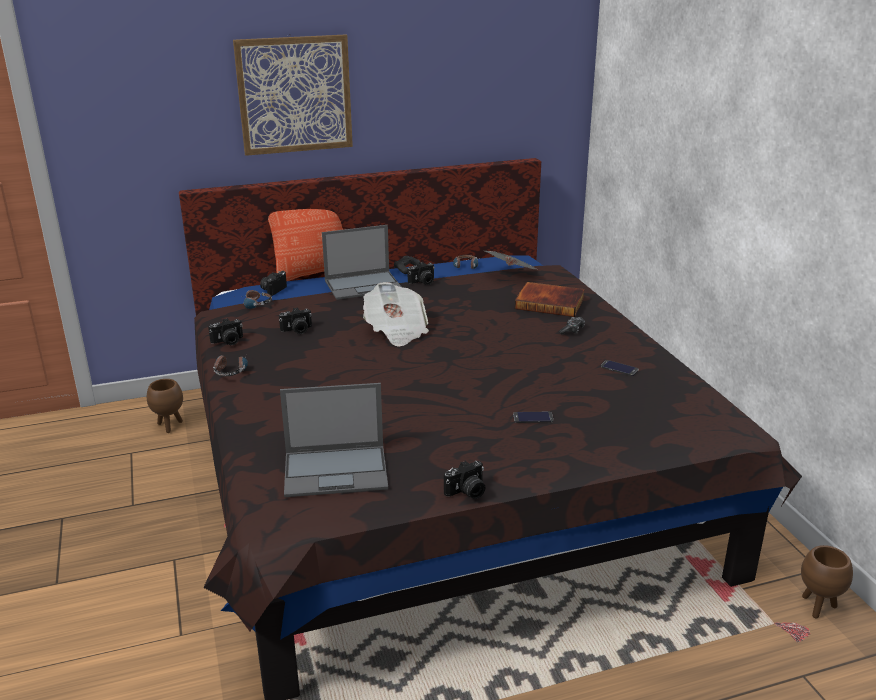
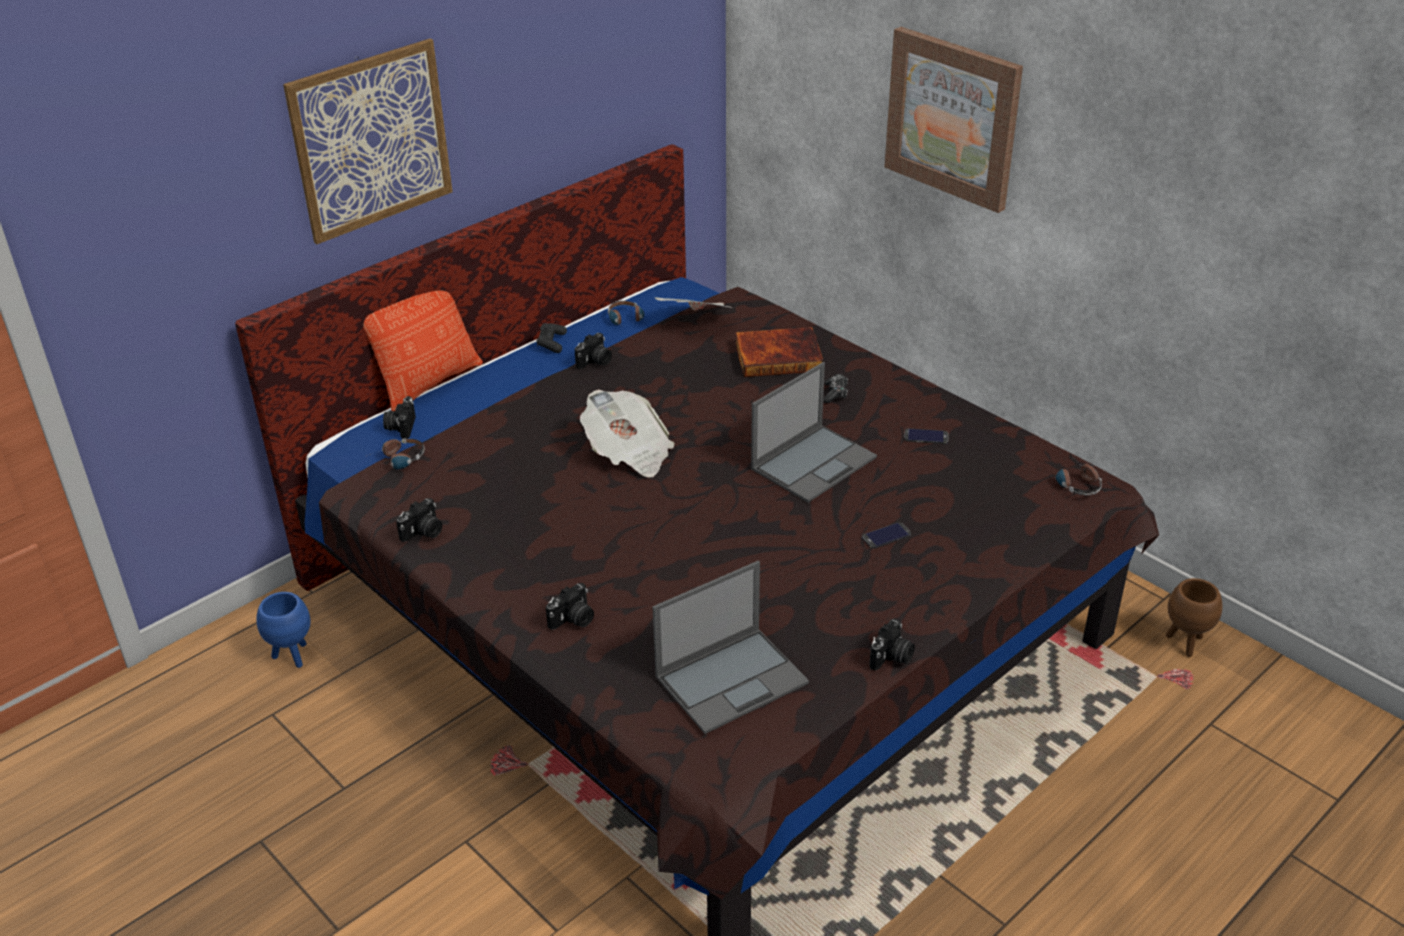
camera: 25 degrees left, 10 degrees up
brown planter [147,379,183,433] -> blue planter [257,592,311,668]
headphones [213,353,248,376] -> headphones moved to [1056,464,1102,496]
camera [279,307,312,334] -> camera moved to [546,583,594,630]
laptop [322,225,401,300] -> laptop moved to [751,362,877,503]
none -> picture [884,27,1023,213]

